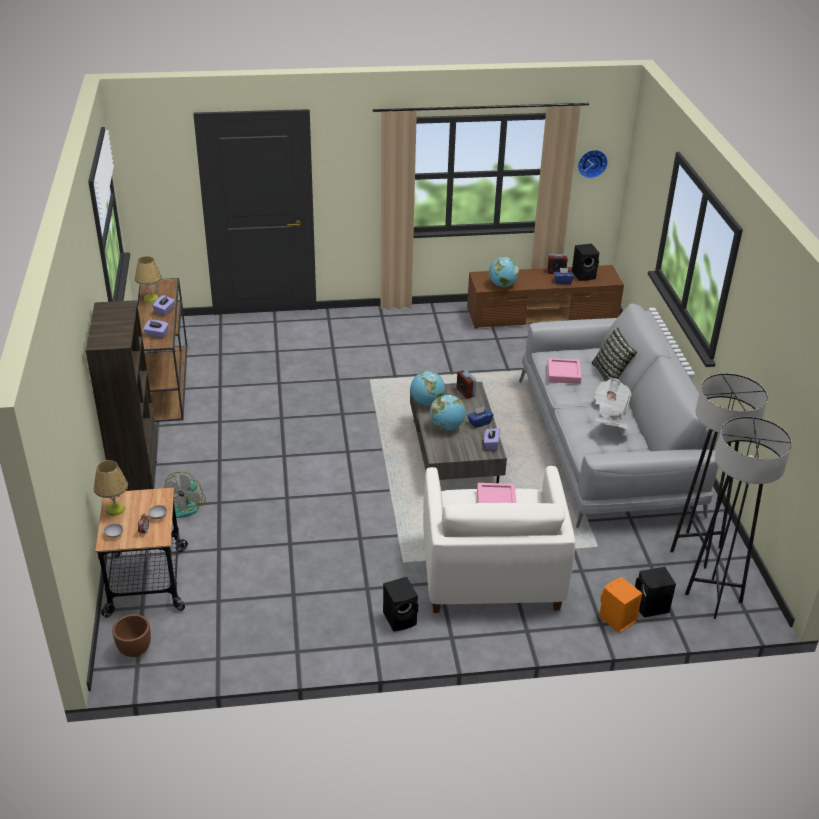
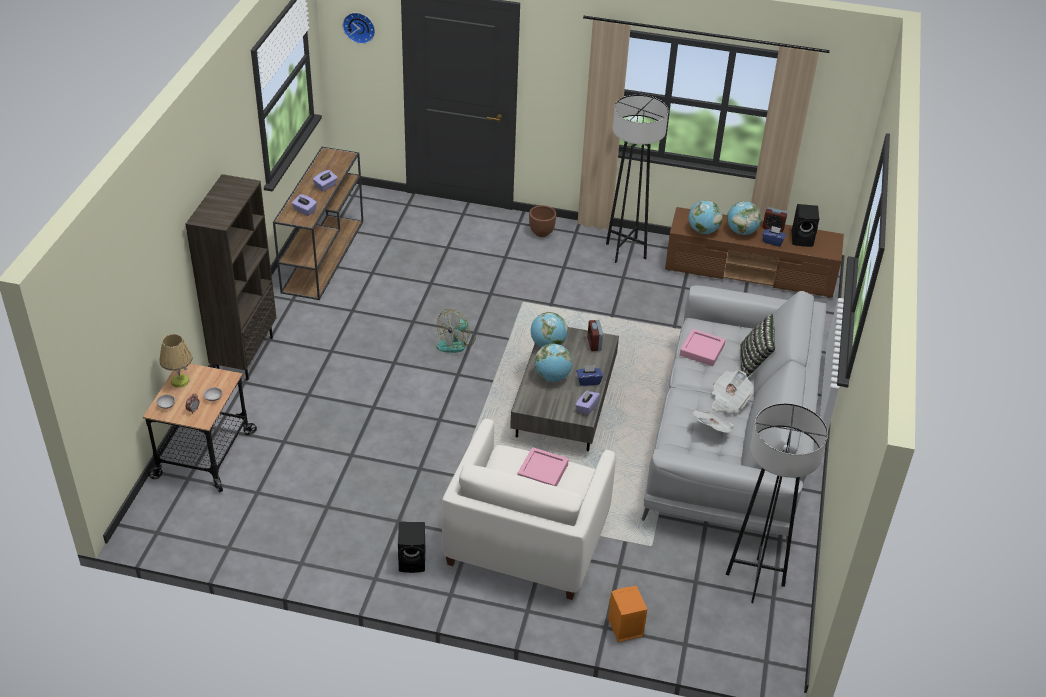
camera: 20 degrees right, 5 degrees up
brown planter [112,614,151,657] -> brown planter moved to [529,205,556,237]
table lamp [135,256,162,303] -> none
fan [164,472,206,518] -> fan moved to [436,309,476,353]
wall clock [578,150,608,179] -> wall clock moved to [343,12,375,44]
black speaker [635,567,676,618] -> none
grey floor lamp [685,417,792,619] -> grey floor lamp moved to [606,95,668,263]
none -> globe [727,201,761,235]

